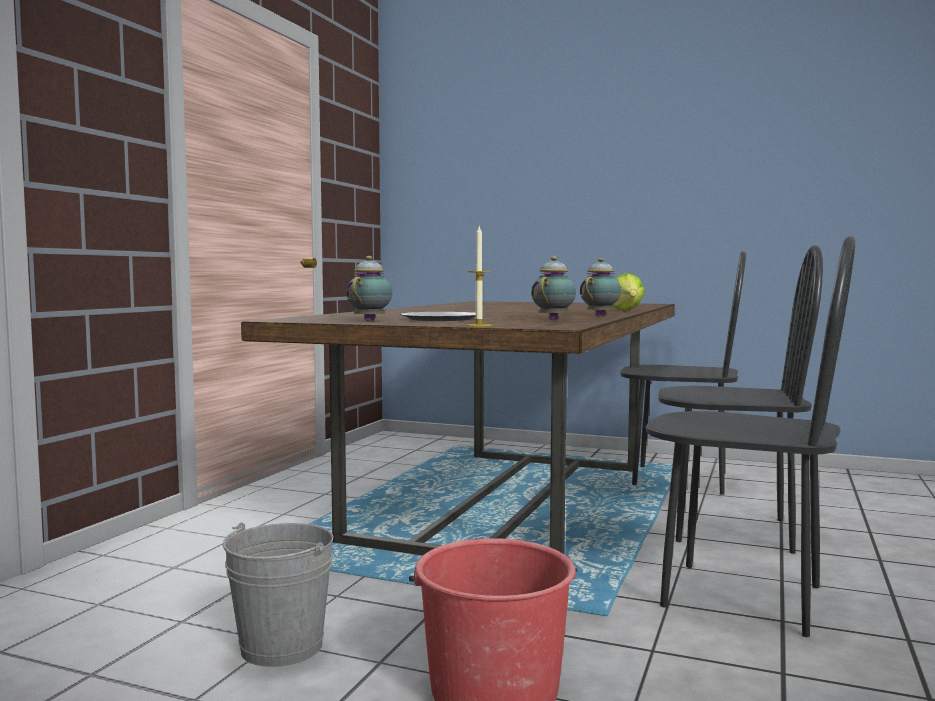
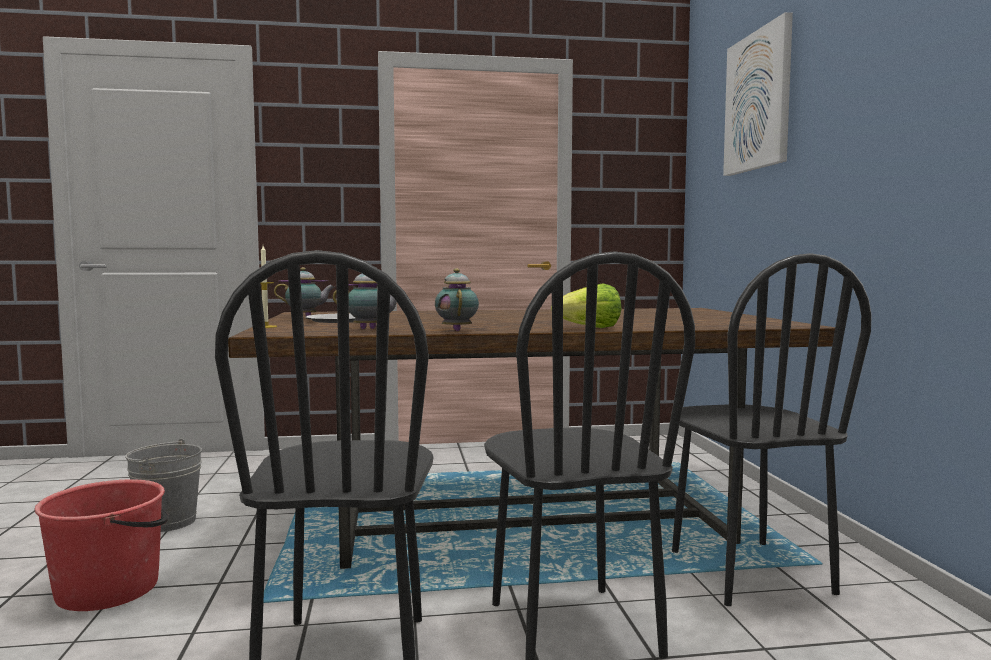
camera: 60 degrees right, 0 degrees up
teapot [580,258,621,316] -> teapot turned 105 degrees counterclockwise [435,268,479,331]
none -> picture [723,12,793,176]

